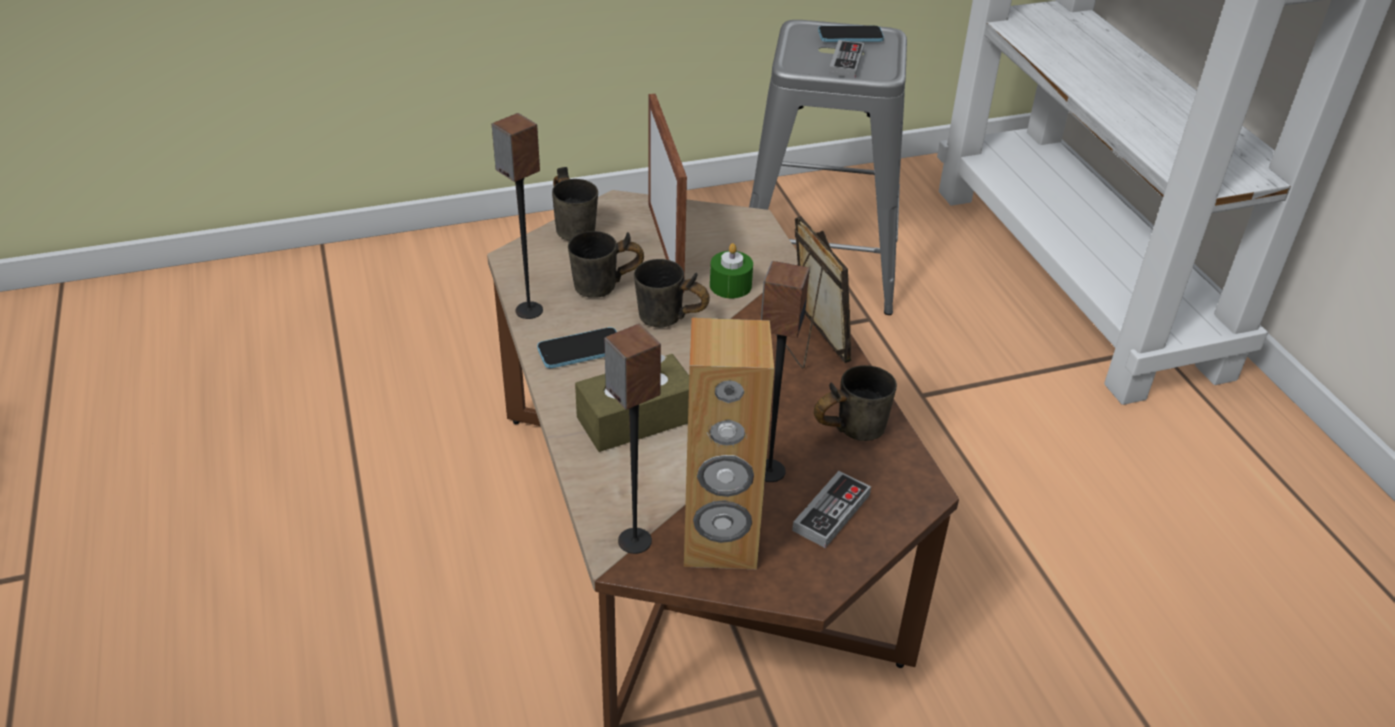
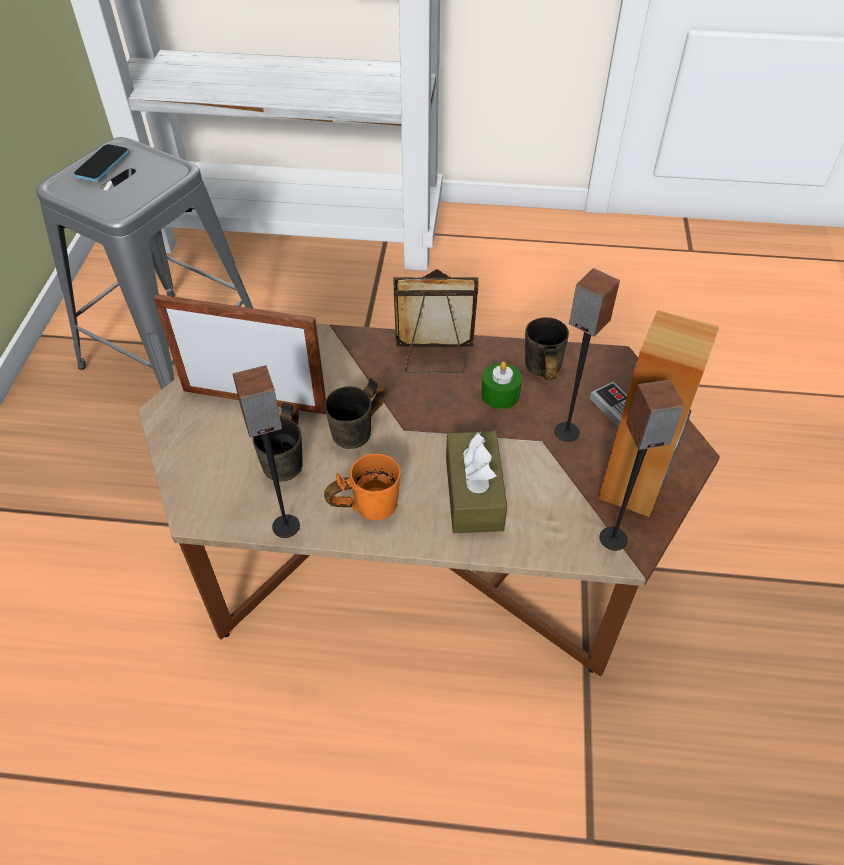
camera: 65 degrees left, 10 degrees up
phone [537,327,617,368] -> orange mug [324,454,401,520]
grey mug [552,167,598,241] -> none
green candle [710,243,753,299] -> green candle moved to [481,361,522,409]
game controller [829,40,864,78] -> none

